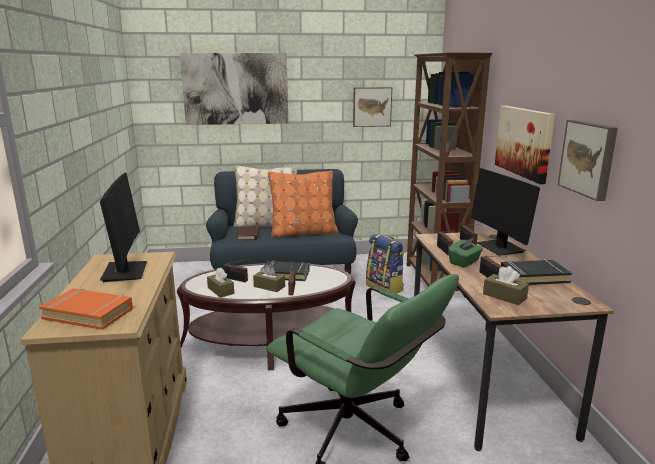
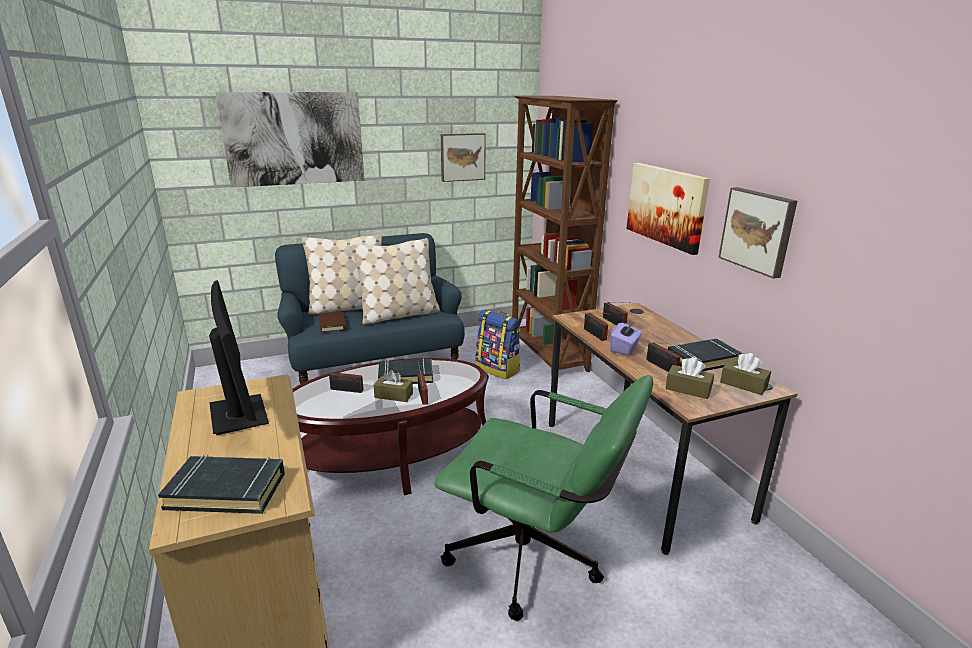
camera: 15 degrees left, 5 degrees up
orange book [39,288,133,330] -> black book [158,455,285,514]
brown tissue box [207,268,234,298] -> brown tissue box moved to [720,353,771,395]
orange pillow [268,171,338,237] -> beige pillow [351,238,440,325]
green tissue box [448,238,483,267] -> purple tissue box [610,321,642,356]
monitor [471,168,540,256] -> none

